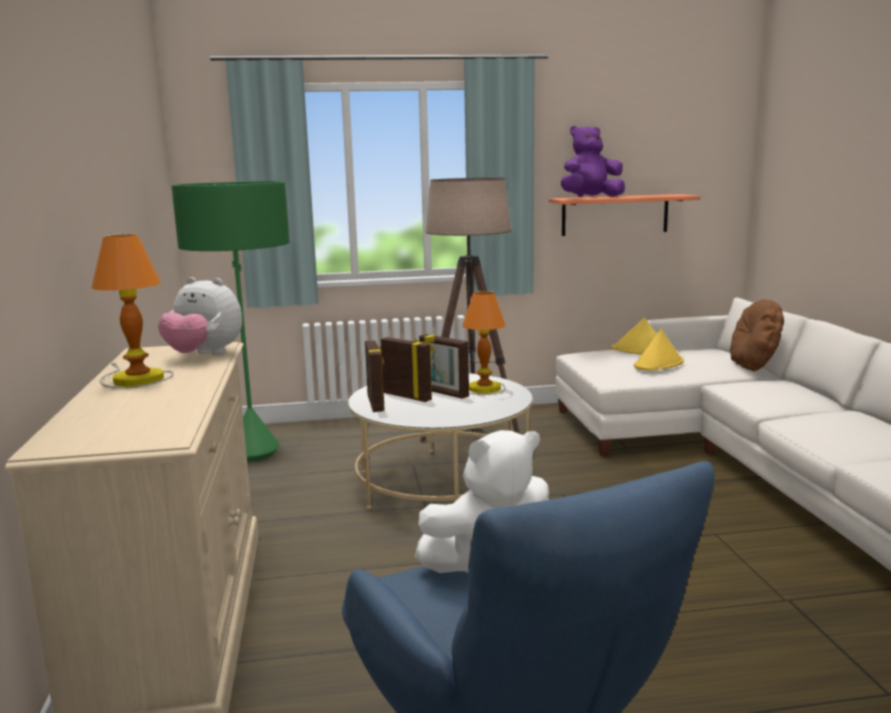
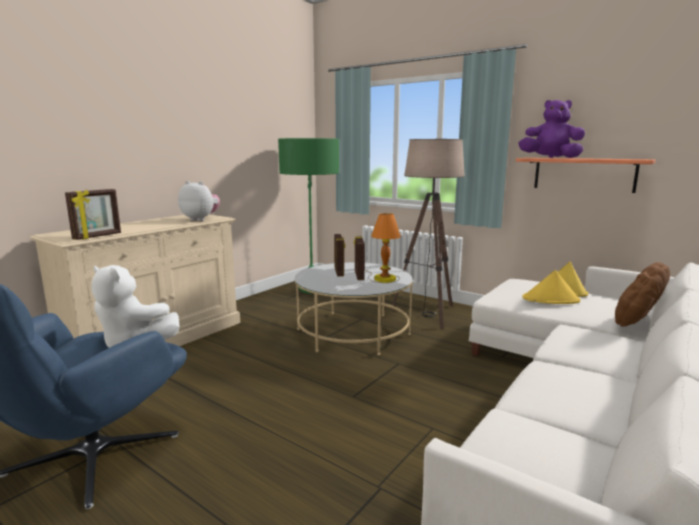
camera: 45 degrees right, 0 degrees up
table lamp [91,234,174,389] -> none
plush toy [158,277,242,355] -> plush toy turned 135 degrees clockwise [178,181,220,221]
picture frame [365,340,384,412] -> picture frame moved to [65,189,121,240]

